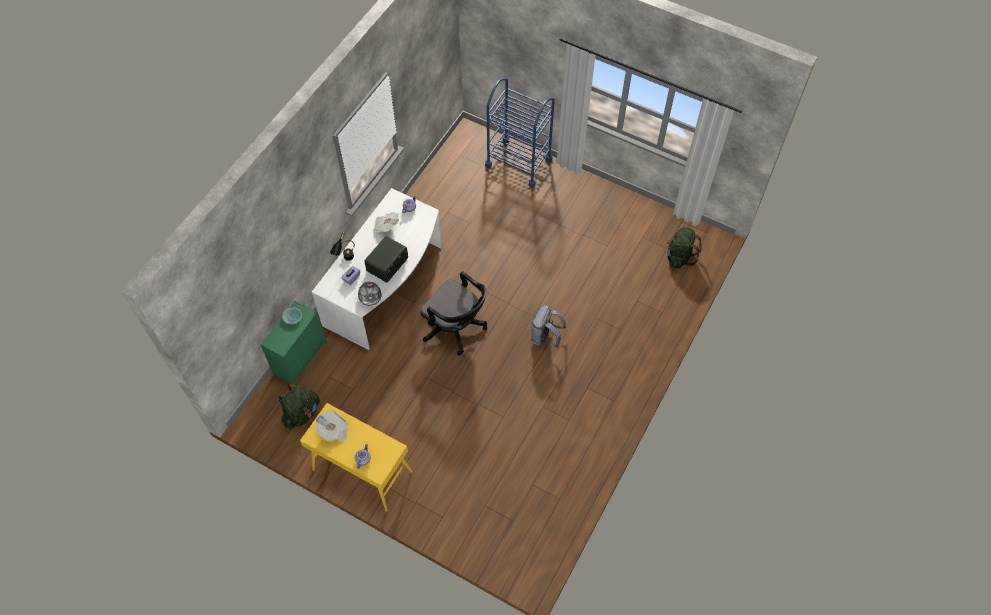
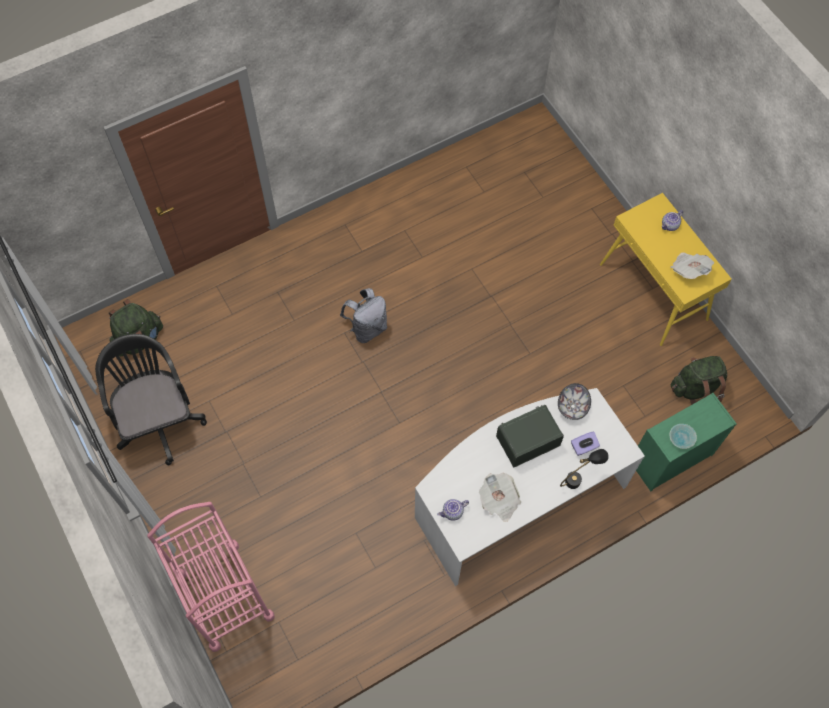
camera: 150 degrees left, 5 degrees up
black office chair [420,271,487,355] -> black office chair moved to [95,334,207,465]
blue cart [485,78,555,187] -> pink cart [147,502,275,652]

